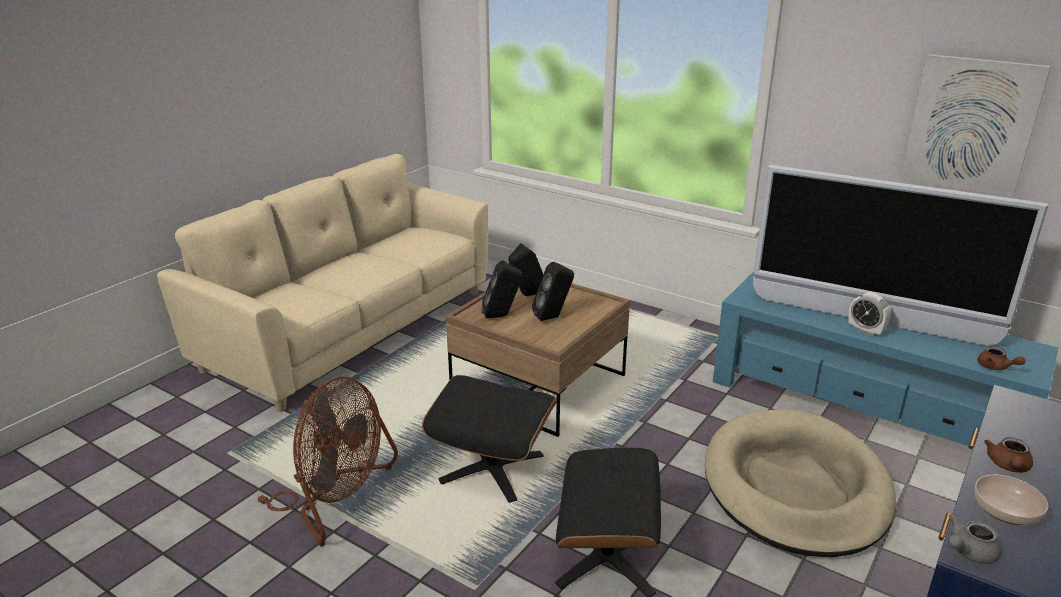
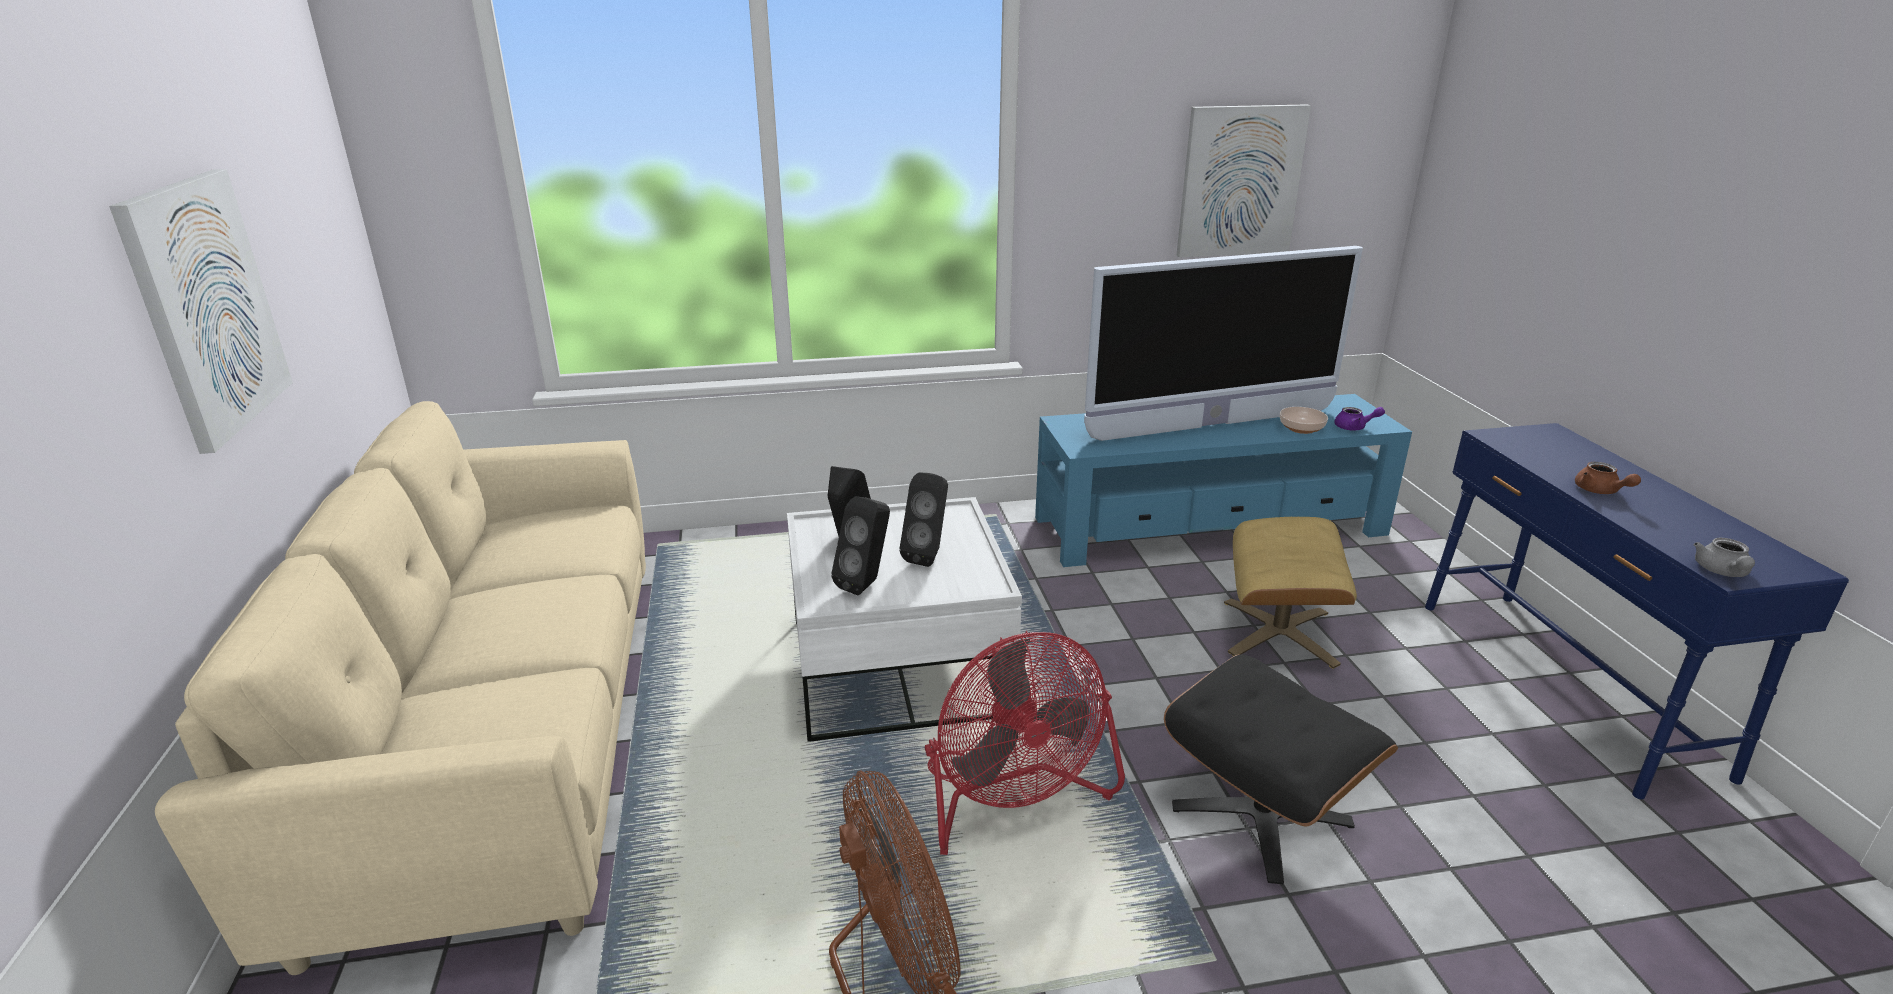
camera: 45 degrees left, 0 degrees up
black ottoman [422,375,557,503] -> red fan [925,631,1125,855]
brown coffee table [446,283,630,437] -> white coffee table [787,497,1022,742]
beige dog bed [704,409,897,557] -> beige ottoman [1224,517,1357,669]
alarm clock [848,292,891,337] -> none
bowl [975,475,1049,525] -> bowl moved to [1280,407,1328,434]
brown teapot [978,347,1026,370] -> purple teapot [1334,407,1385,431]
none -> picture [109,169,293,454]

